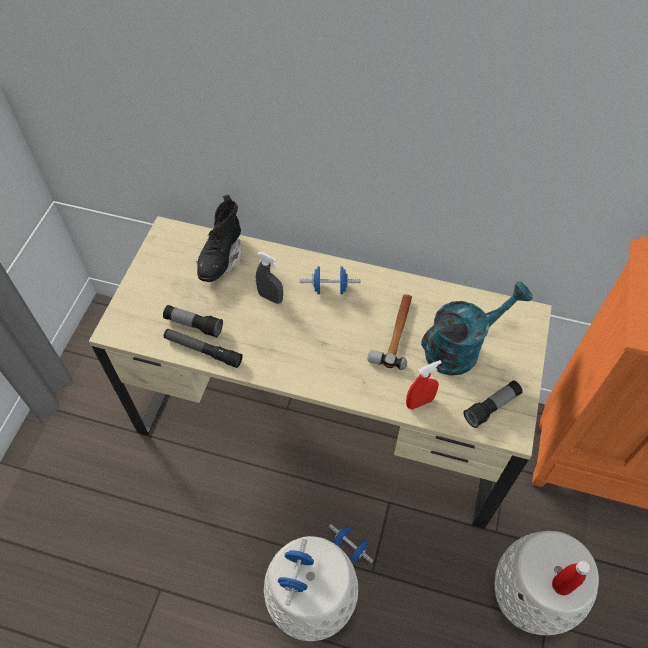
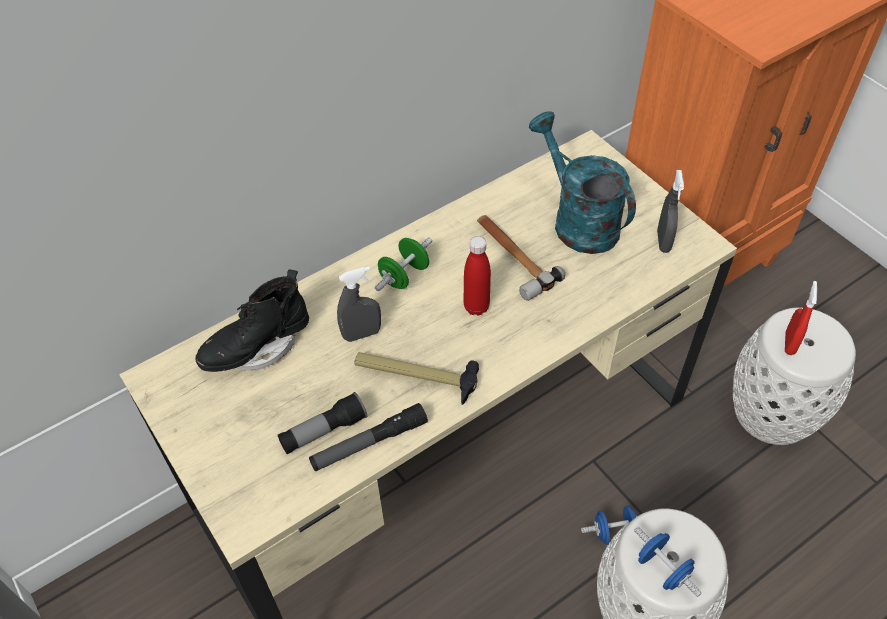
camera: 50 degrees left, 5 degrees down
black boot [196,195,242,282] -> black boot turned 90 degrees clockwise [196,269,309,372]
blue dumbbell [300,266,361,294] -> green dumbbell [375,237,432,291]
red spray bottle [406,360,442,410] -> red spray bottle moved to [785,281,817,355]
turquoise watering can [421,281,533,376] -> turquoise watering can turned 45 degrees counterclockwise [529,111,636,254]
flashlight [463,381,523,428] -> grey spray bottle [657,170,684,253]
red bottle [552,560,591,595] -> red bottle moved to [463,236,491,316]
none -> hammer [355,352,479,405]

